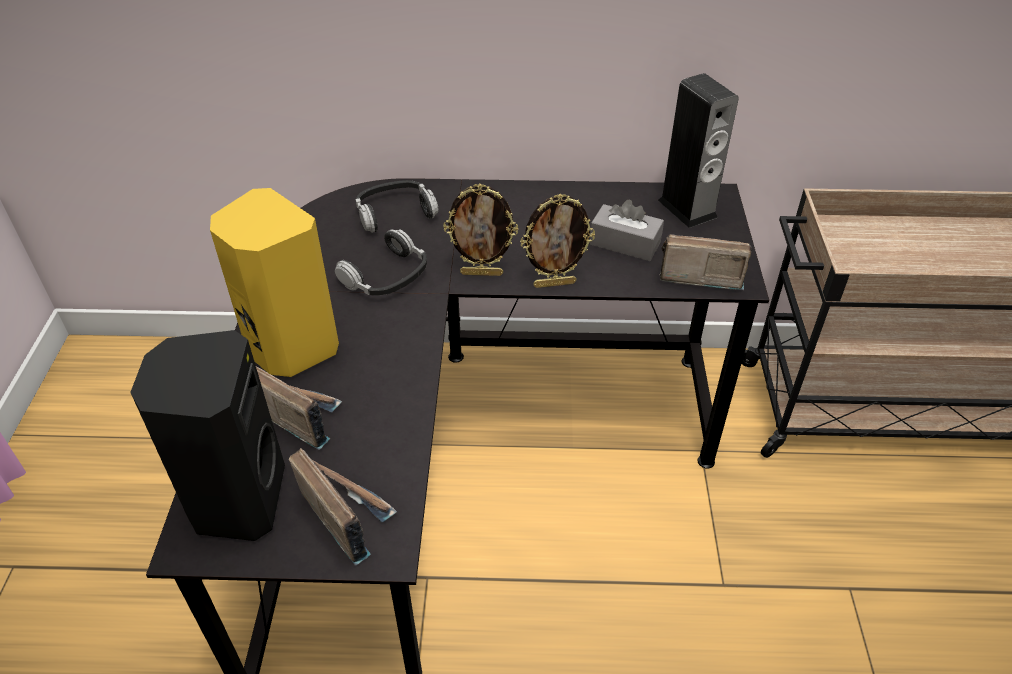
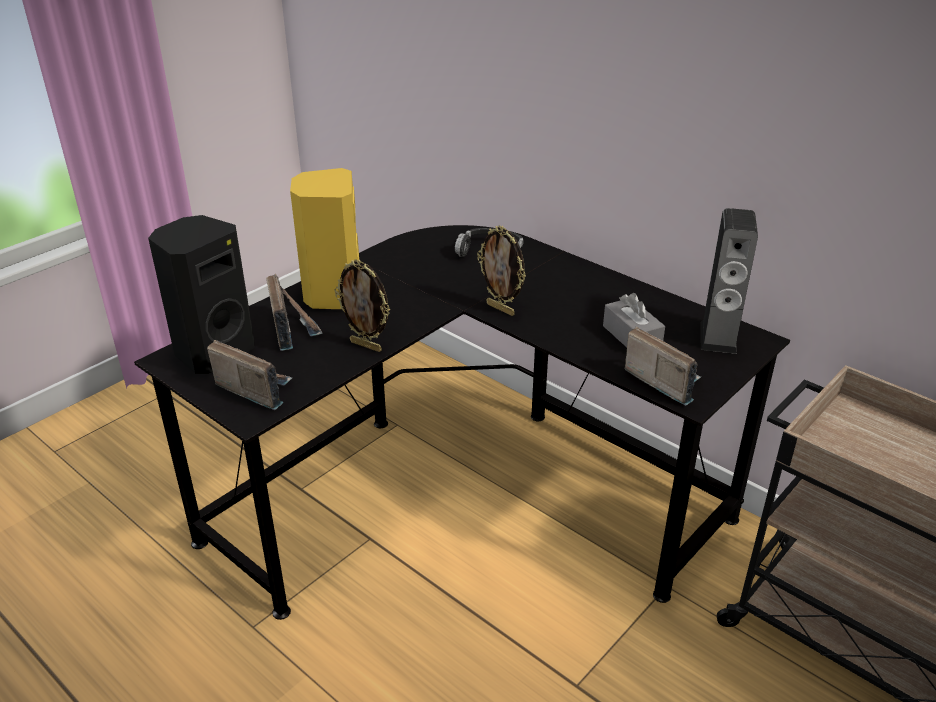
camera: 40 degrees right, 10 degrees down
radio [289,448,397,565] -> radio turned 60 degrees counterclockwise [207,340,292,410]
headphones [335,229,427,296] -> none
picture frame [520,194,595,288] -> picture frame moved to [334,259,390,352]

